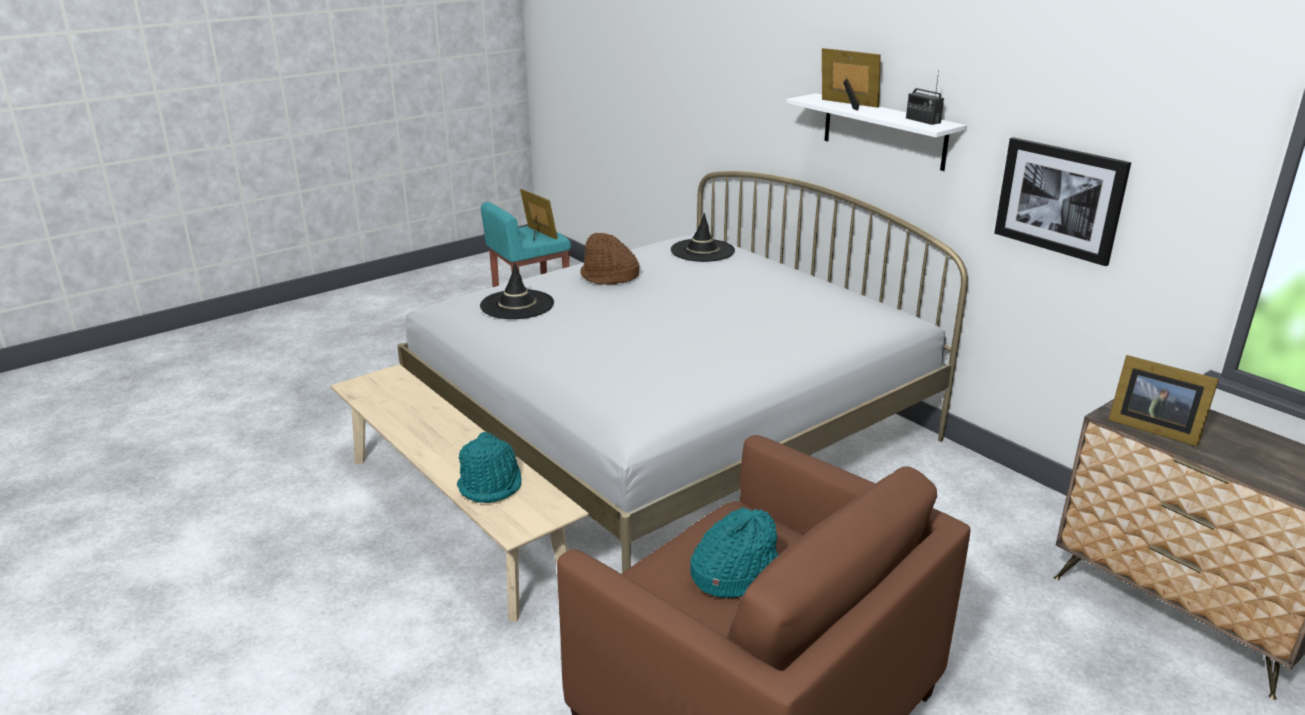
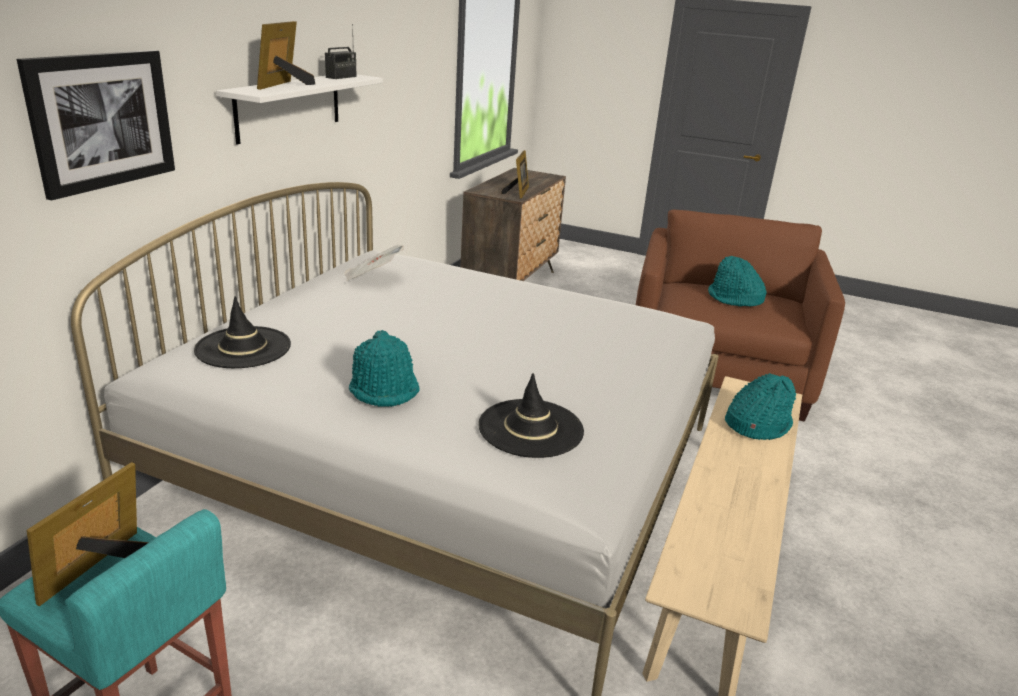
camera: 120 degrees left, 0 degrees up
brown hat [580,233,639,285] -> turquoise hat [349,330,420,407]
picture [994,137,1131,266] -> picture moved to [17,50,175,200]
none -> newspaper [344,245,404,281]

